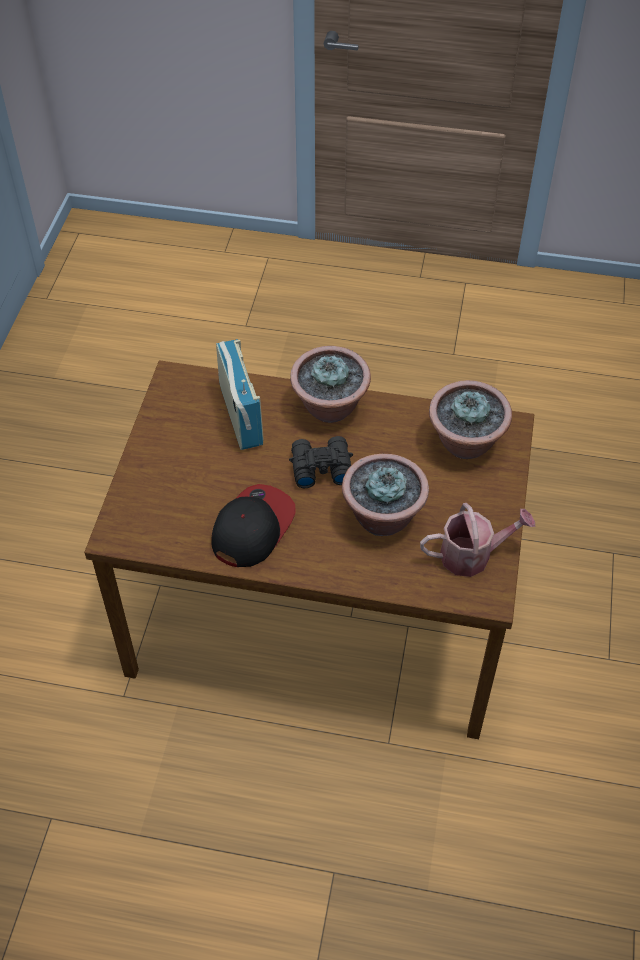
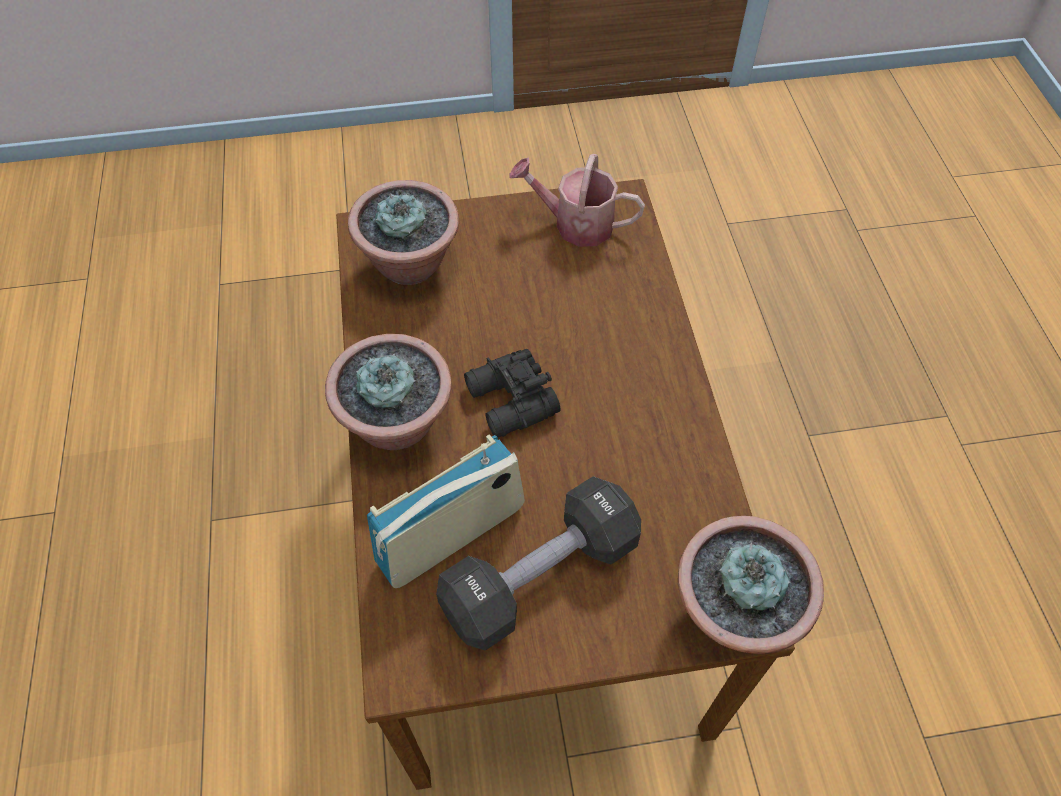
camera: 110 degrees left, 5 degrees up
cap [211,484,296,567] -> none
potted plant [342,454,429,536] -> potted plant moved to [678,516,824,654]
watering can [420,503,535,577] -> watering can turned 45 degrees counterclockwise [509,154,645,247]
none -> black dumbbell [436,476,641,650]

